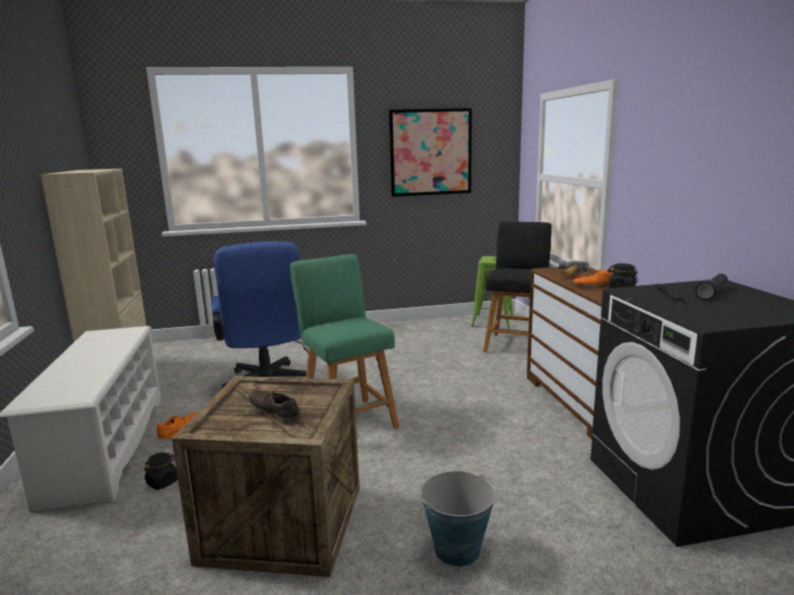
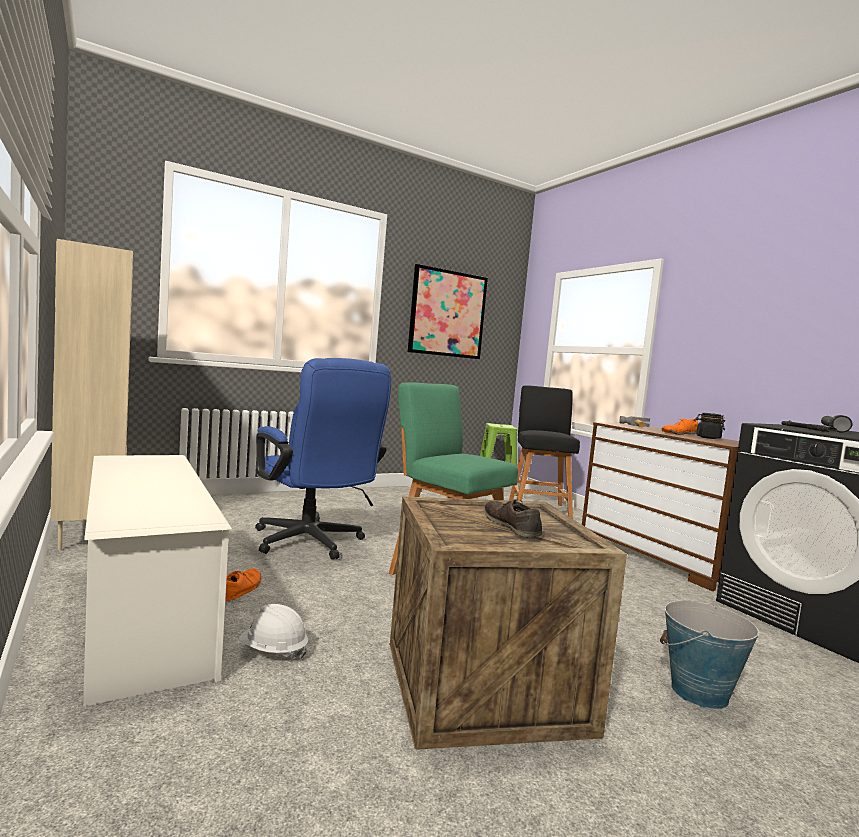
camera: 20 degrees left, 10 degrees down
black jar [144,452,178,490] -> white hard hat [239,604,308,659]
brown shoe [249,390,300,422] -> brown shoe turned 45 degrees clockwise [484,499,542,538]

